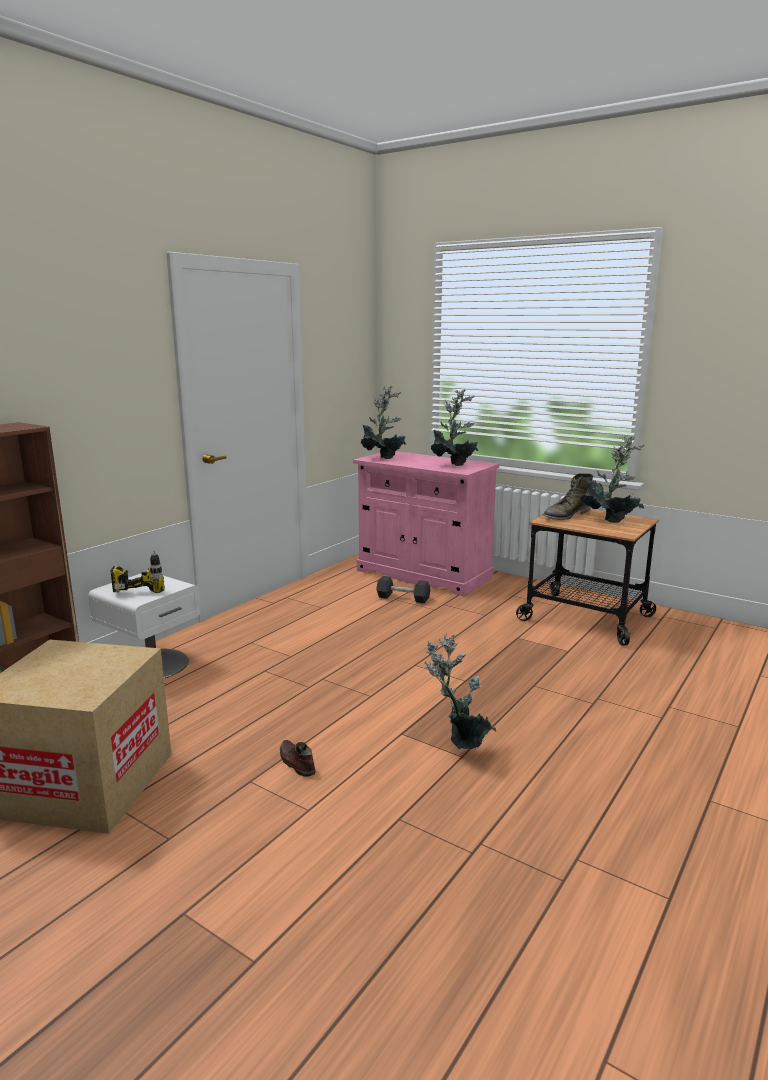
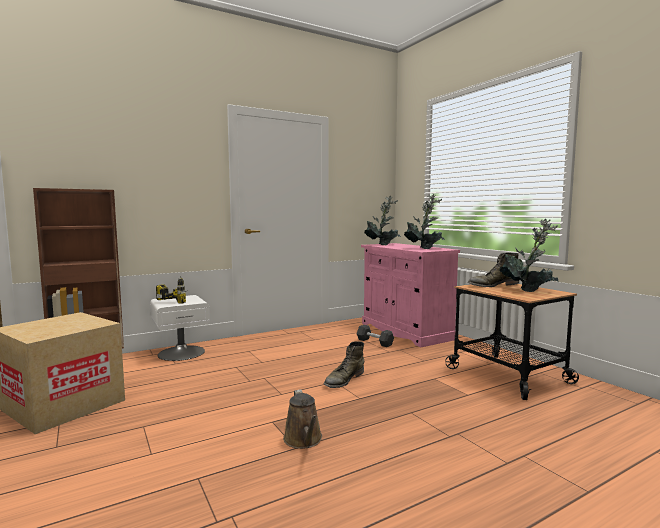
camera: 25 degrees right, 10 degrees down
brown shoe [280,740,316,777] -> none
potted plant [424,634,496,750] -> brown watering can [283,389,322,449]
none -> green boot [324,341,364,388]

